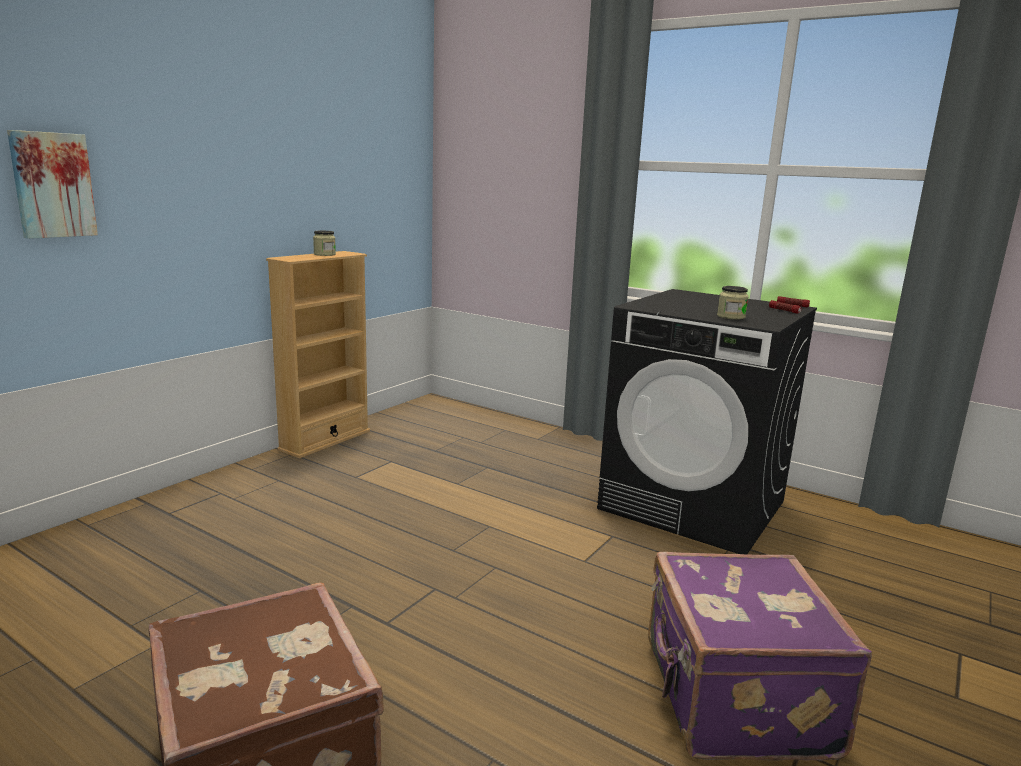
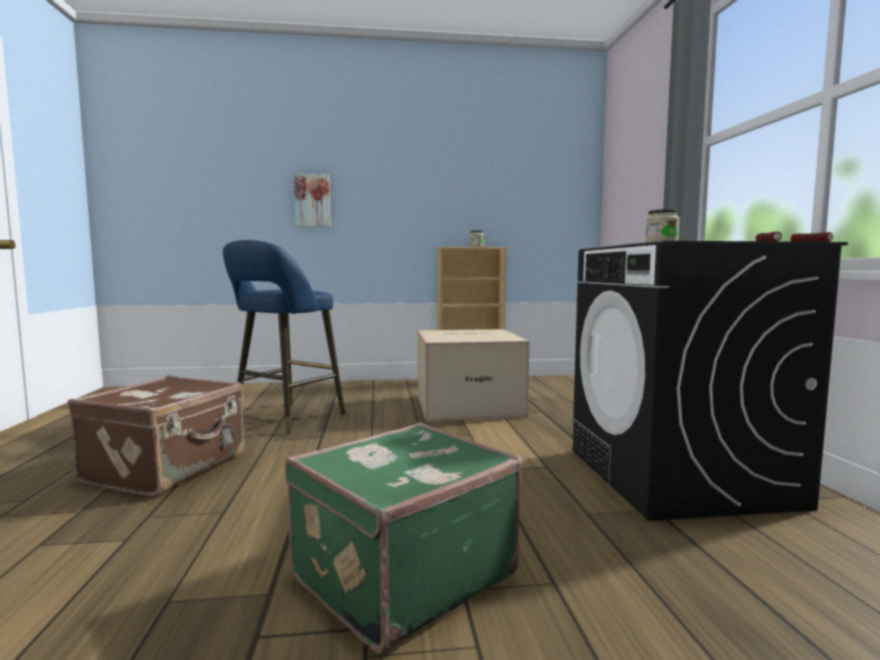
camera: 50 degrees right, 10 degrees down
purple suitcase [648,552,872,760] -> green suitcase [285,423,523,654]
none -> blue stool [223,240,345,434]
none -> cardboard box [417,329,530,422]

